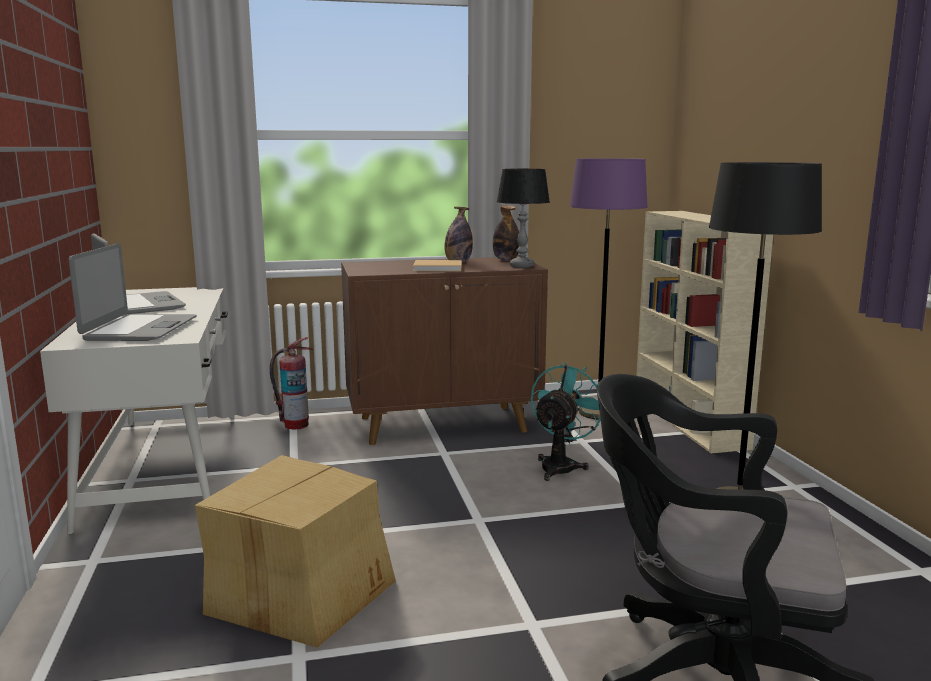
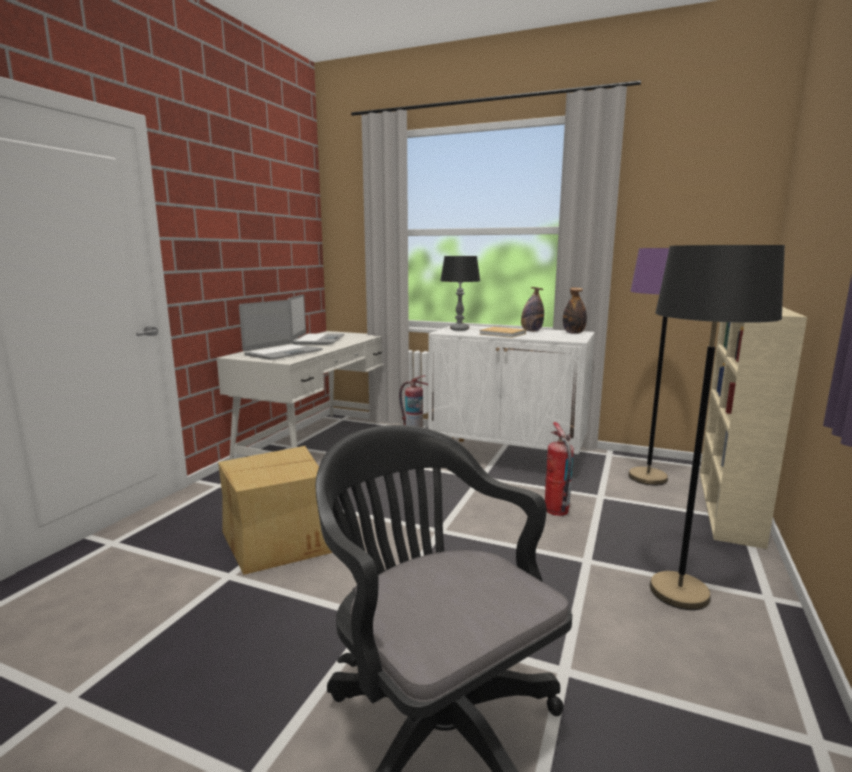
camera: 35 degrees right, 0 degrees up
brown cabinet [341,257,548,445] -> white cabinet [428,325,595,454]
table lamp [497,169,550,268] -> table lamp moved to [440,256,480,331]
turquoise fan [531,362,601,481] -> fire extinguisher [545,422,574,516]

